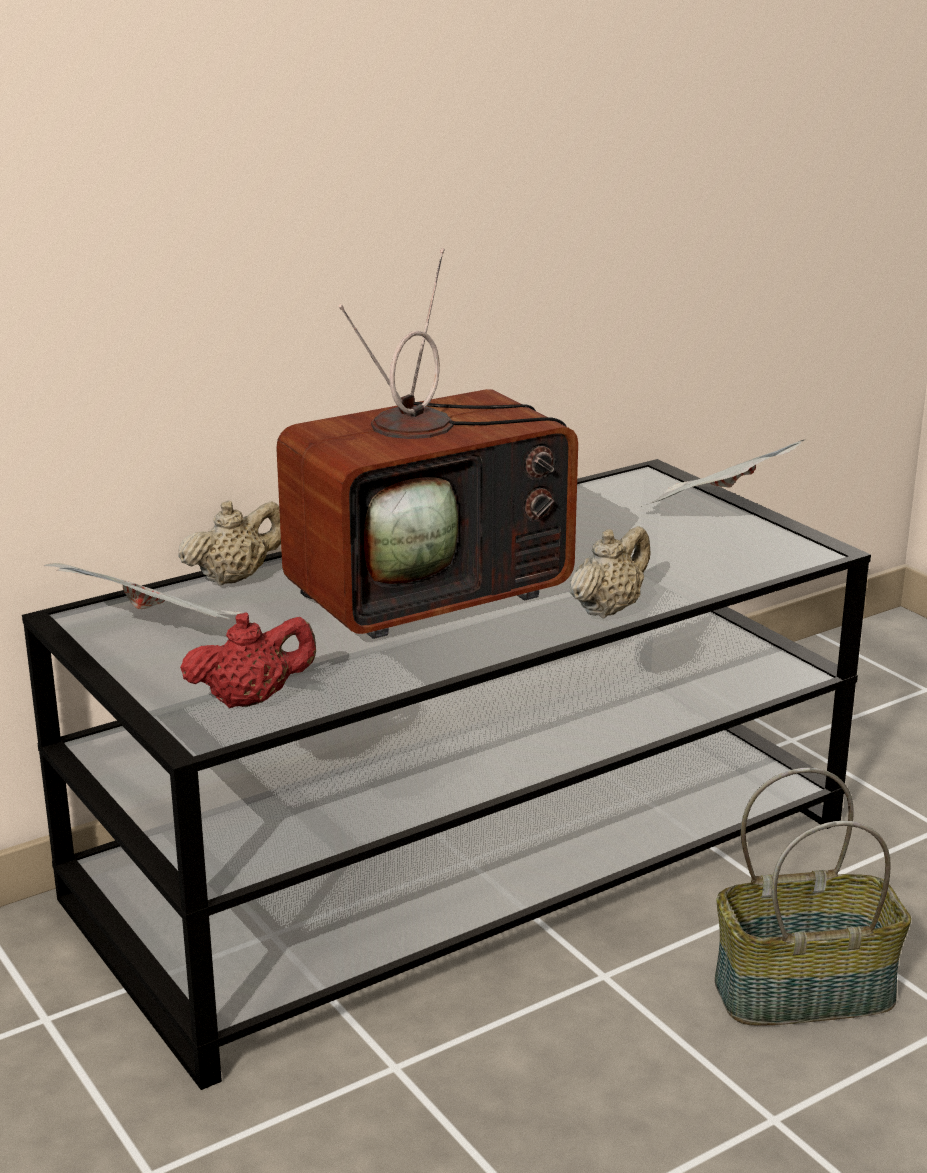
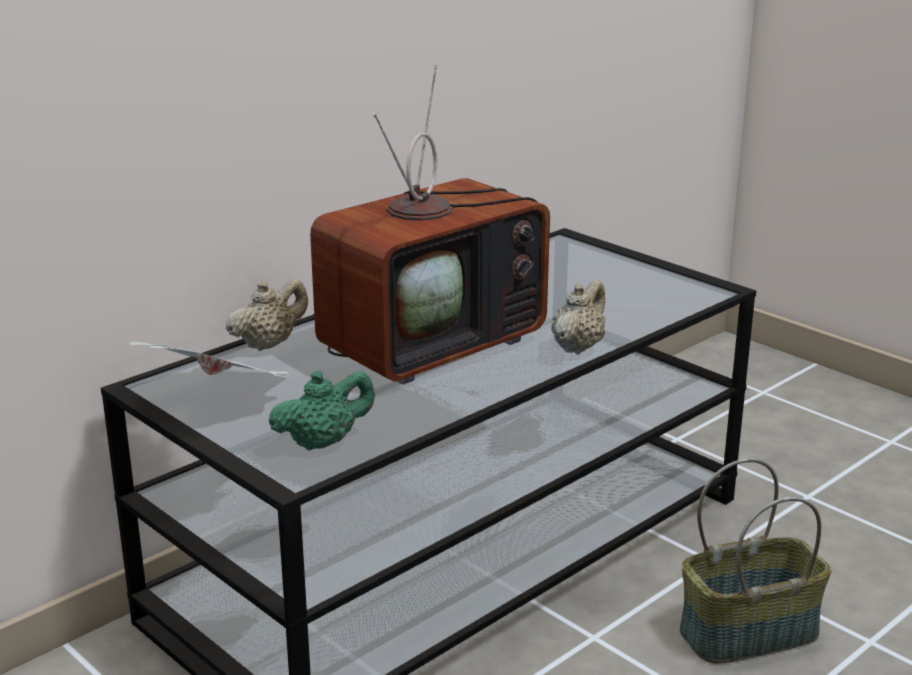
camera: 10 degrees left, 0 degrees up
red teapot [180,612,316,708] -> green teapot [269,370,375,451]
newspaper [641,439,806,507] -> none

